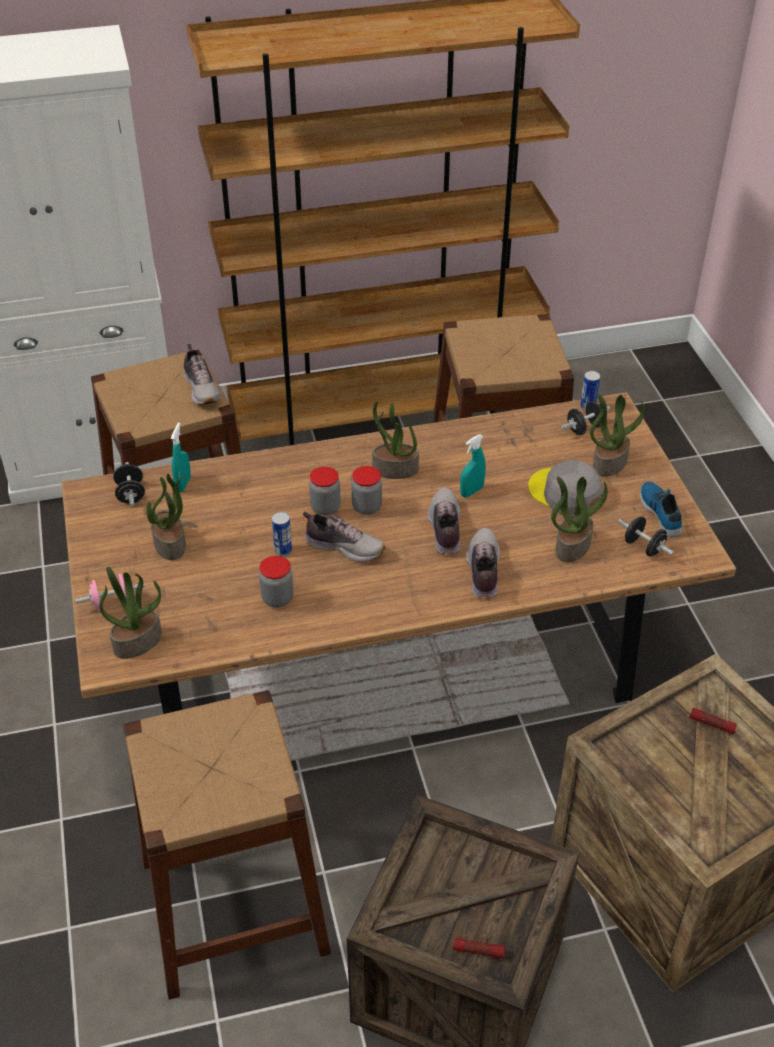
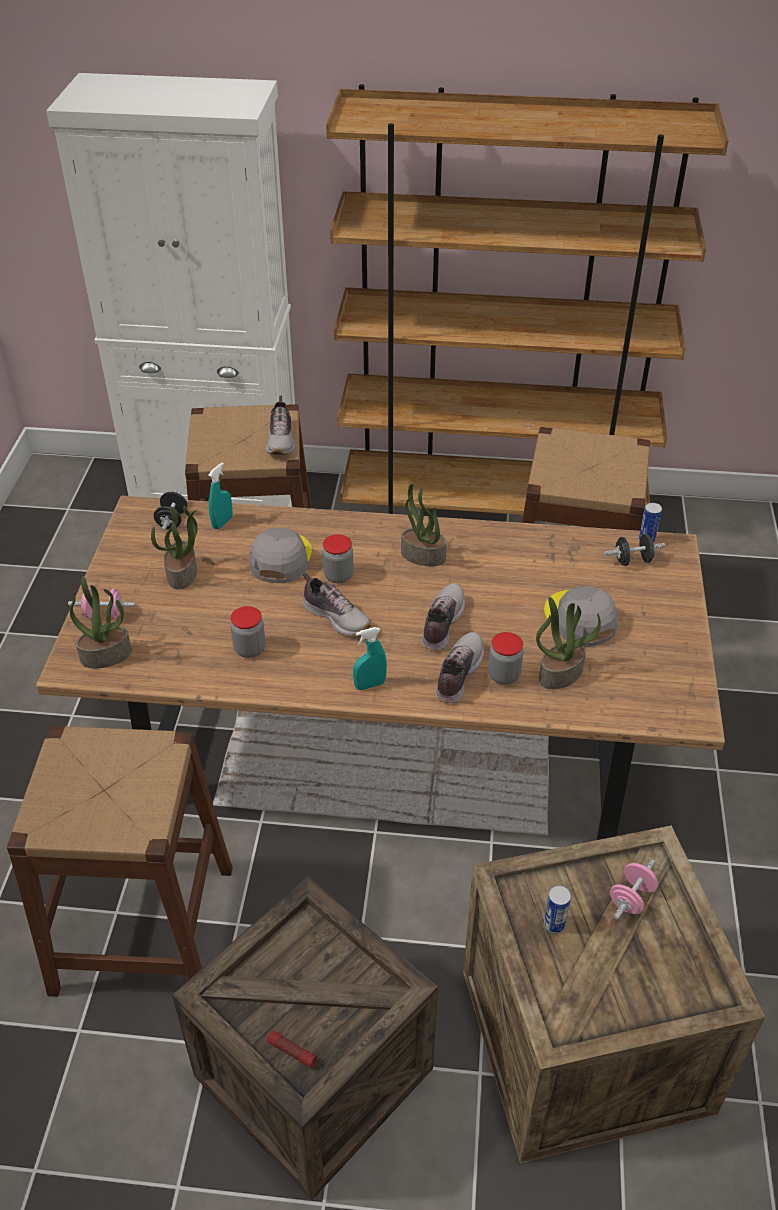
camera: 20 degrees right, 0 degrees up
can [272,512,292,556] -> can moved to [544,886,571,934]
jar [351,466,382,515] -> jar moved to [488,632,524,685]
turquoise spray bottle [460,435,486,497] -> turquoise spray bottle moved to [353,627,387,690]
potted plant [590,394,645,477] -> none
black dumbbell [618,517,674,557] -> none
shoe [640,482,682,537] -> none
flashlight [689,708,737,734] -> pink dumbbell [610,859,658,919]
none -> grey cap [249,528,312,583]

